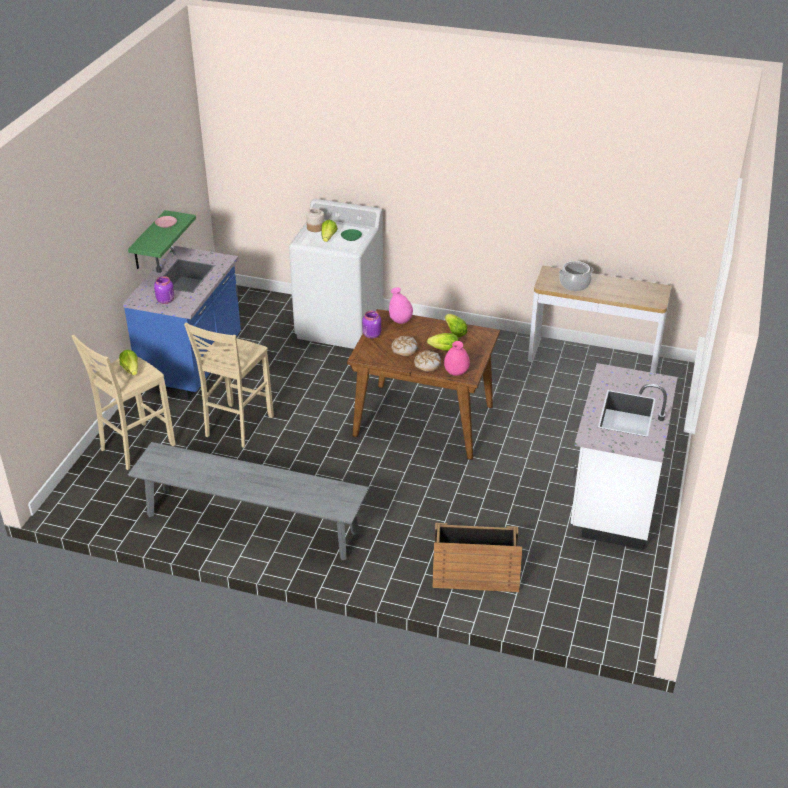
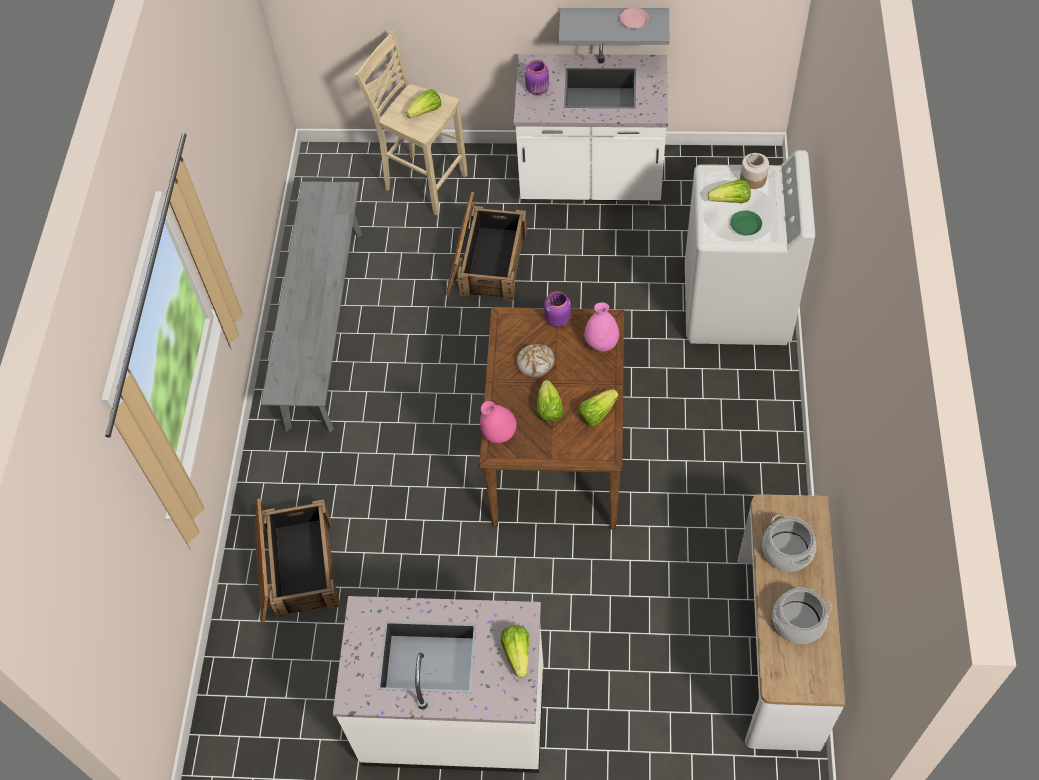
camera: 80 degrees right, 20 degrees up
blue counter [123,246,241,400] -> white counter [514,45,668,201]
green shelf [128,210,196,269] -> grey shelf [559,8,670,45]
beige stool [184,323,274,448] -> crate [446,192,527,301]
bread [414,351,441,372] -> none
none -> lettuce [501,625,529,678]
none -> cooking pot [772,587,832,644]

